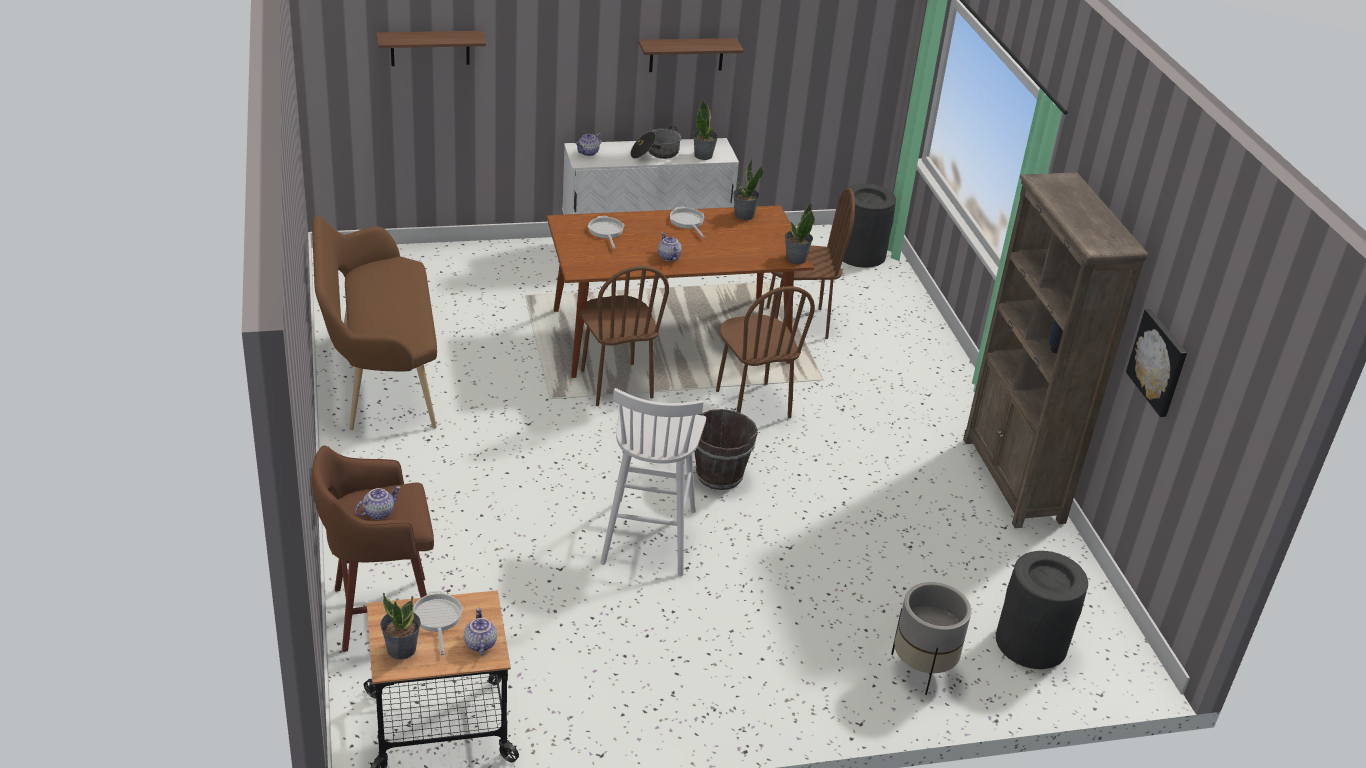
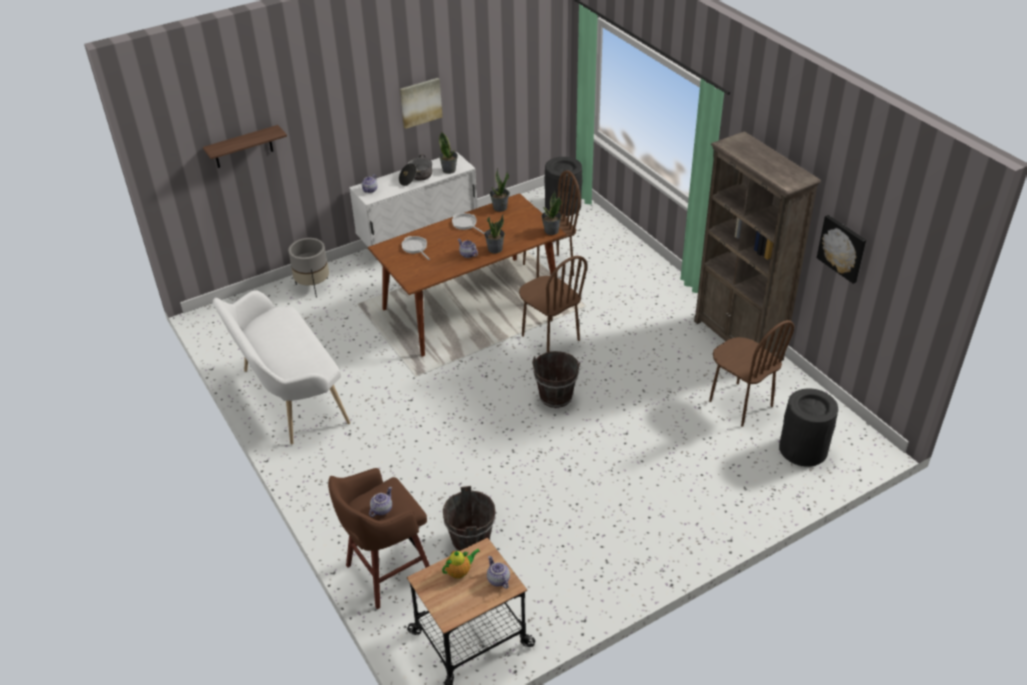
camera: 15 degrees left, 5 degrees up
brown bench [312,216,437,430] -> white bench [213,290,350,444]
potted plant [380,592,421,660] -> potted plant moved to [484,215,505,254]
frying pan [413,591,463,655] -> teapot [442,549,480,579]
brown chair [580,266,669,406] -> brown chair moved to [709,320,794,427]
white stool [600,388,706,576] -> none
shelf [638,38,744,72] -> picture [400,78,442,129]
grey planter [891,582,971,695] -> grey planter moved to [288,238,329,298]
none -> brown bucket [443,486,496,551]

